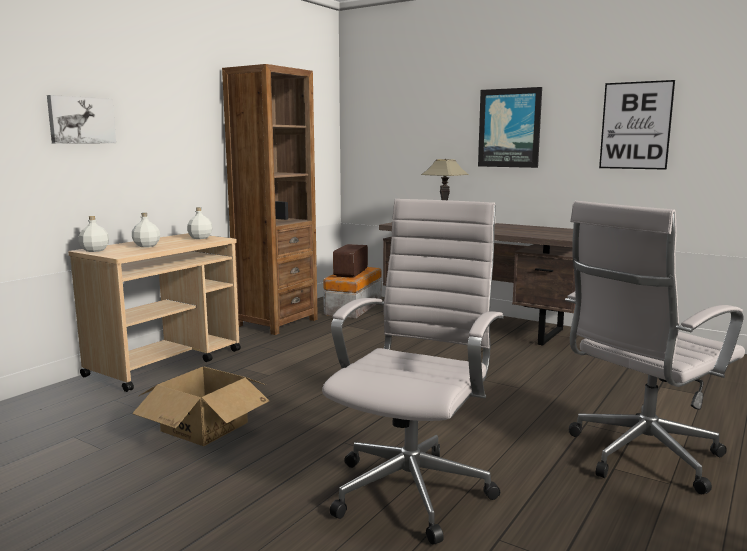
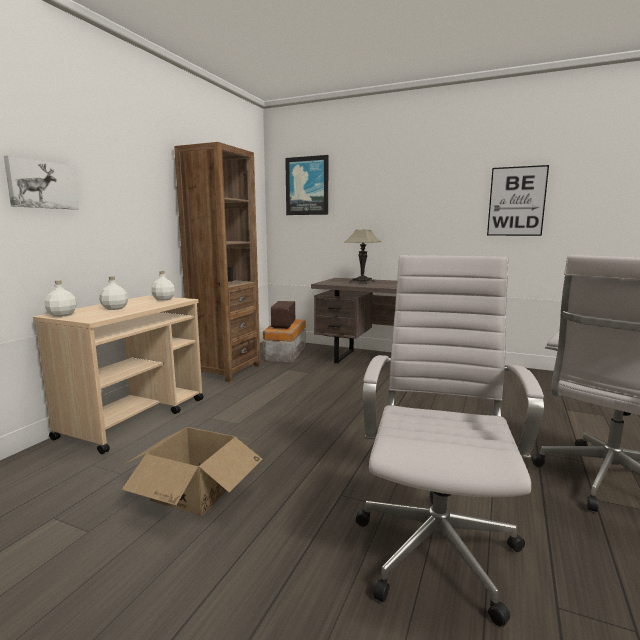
camera: 10 degrees left, 0 degrees up
picture [478,87,542,168] -> picture moved to [285,155,328,215]

